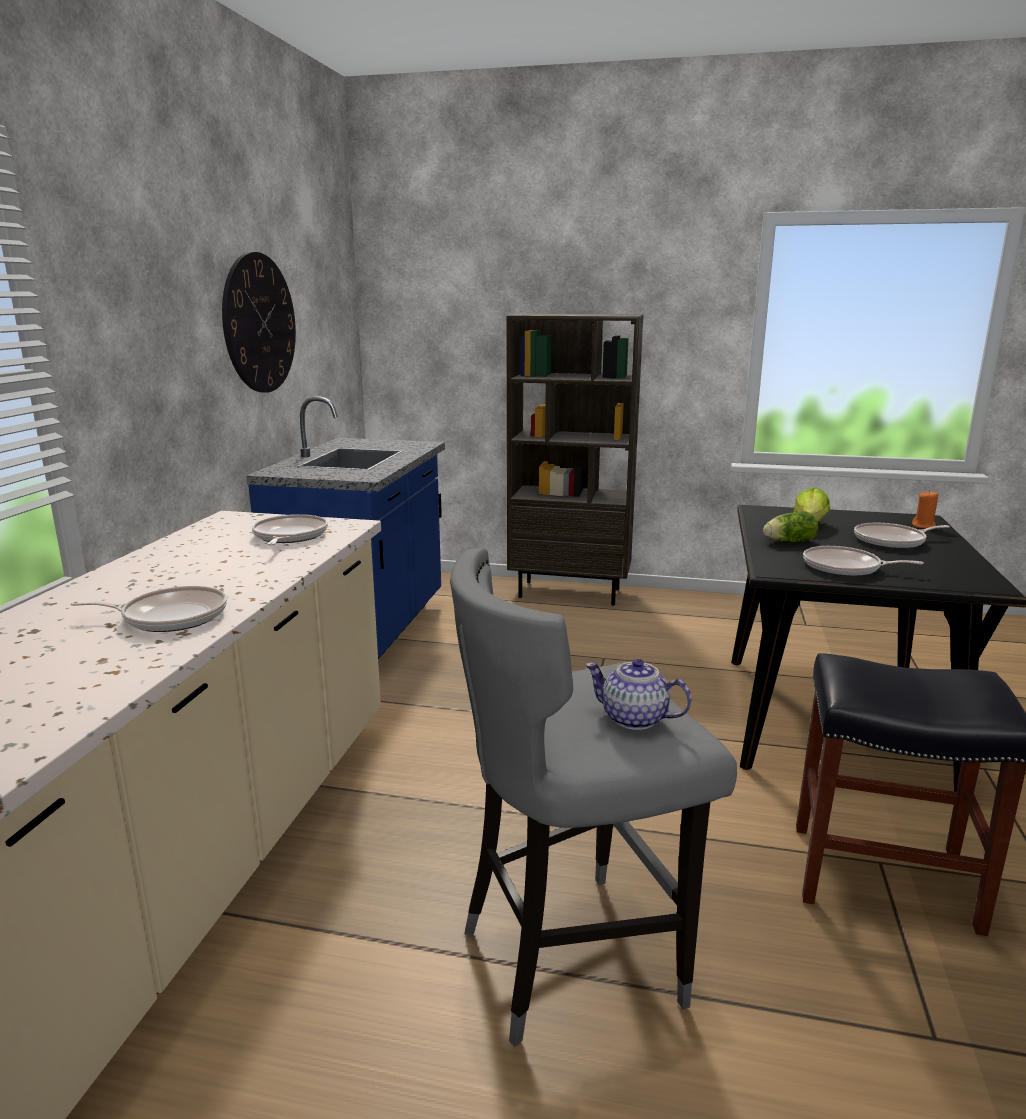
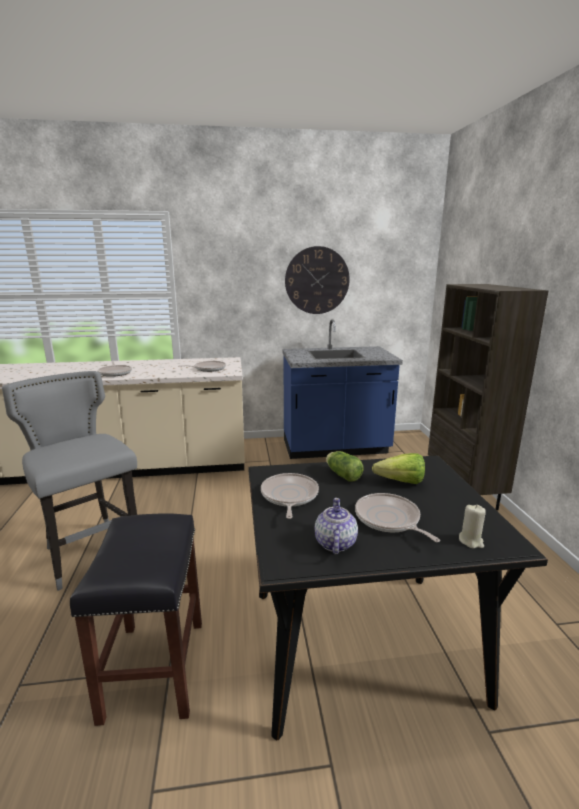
camera: 70 degrees right, 0 degrees up
teapot [585,659,692,730] -> teapot moved to [315,498,358,555]
orange candle [912,490,938,528] -> beige candle [459,505,486,548]

